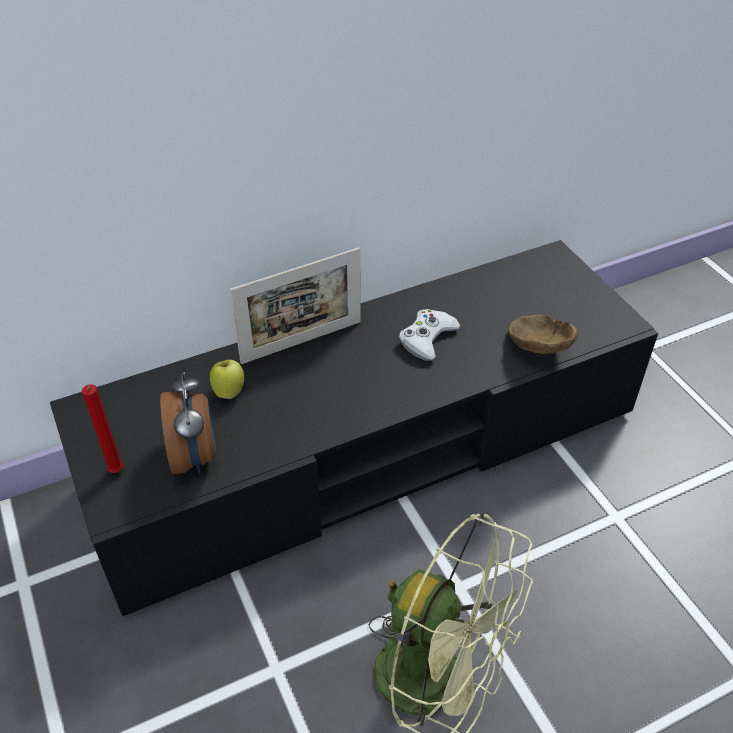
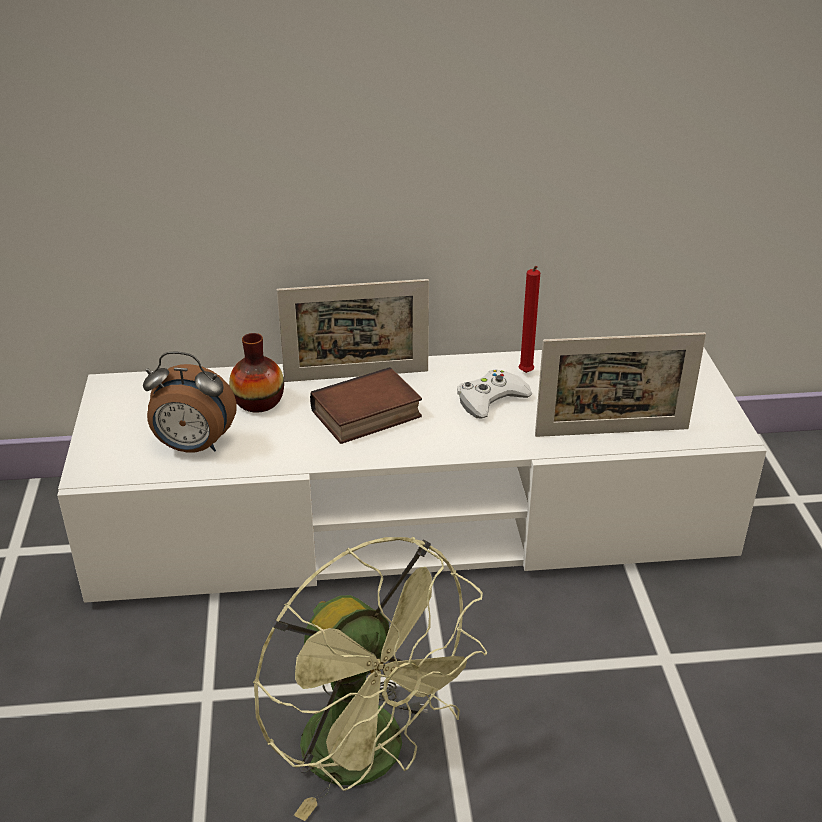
camera: 20 degrees right, 10 degrees down
black tv stand [50,240,658,616] -> white tv stand [57,348,767,603]
red candle [82,385,124,473] -> red candle moved to [519,266,540,373]
alarm clock [160,372,216,474] -> alarm clock turned 90 degrees clockwise [143,352,237,453]
apple [210,360,244,399] -> vase [229,333,284,413]
brown bowl [508,315,578,354] -> picture frame [535,332,706,437]
none -> book [310,367,422,444]

